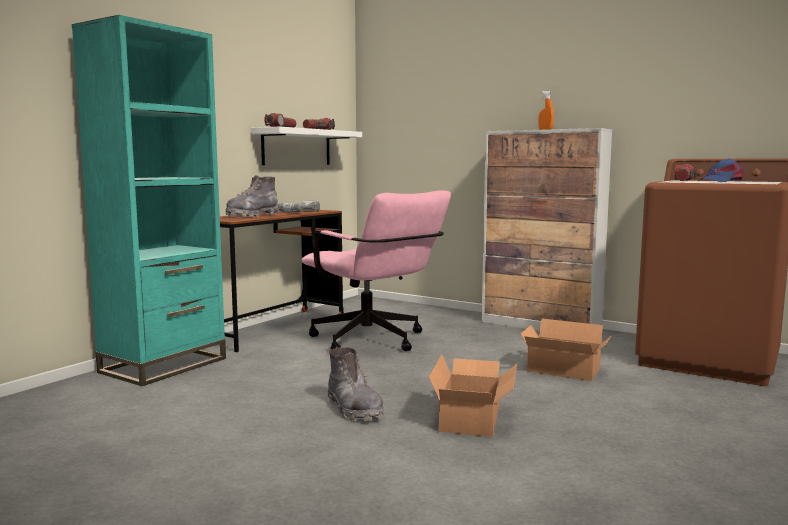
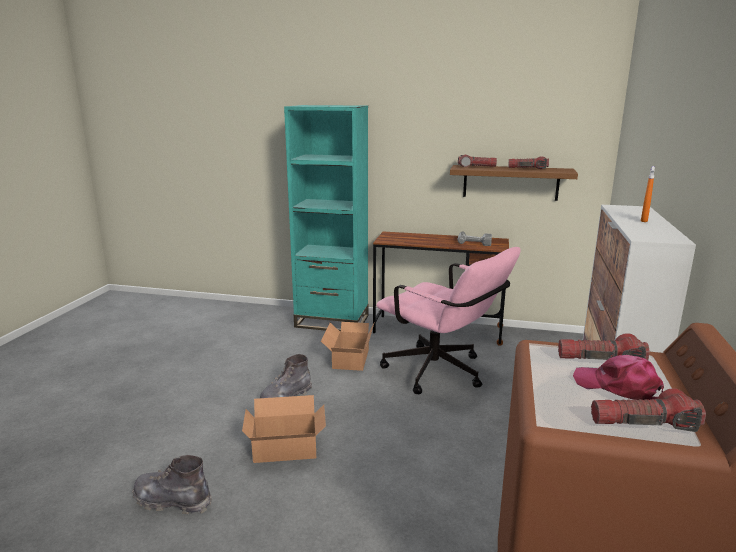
camera: 70 degrees right, 10 degrees up
grey boot [225,175,279,217] -> grey boot moved to [132,455,212,514]
white shelf [251,127,362,165] -> brown shelf [450,165,578,201]
pink office chair [301,190,451,351] -> pink office chair turned 75 degrees counterclockwise [376,247,521,394]
cardboard box [520,318,612,381] -> cardboard box moved to [321,322,374,371]
blue cap [698,159,744,182] -> pink cap [573,355,664,400]
none -> flashlight [591,388,706,432]

